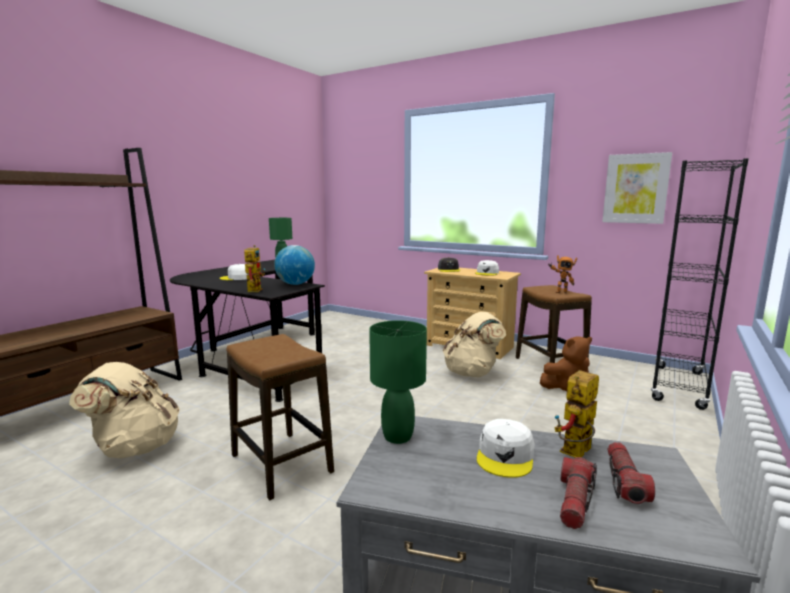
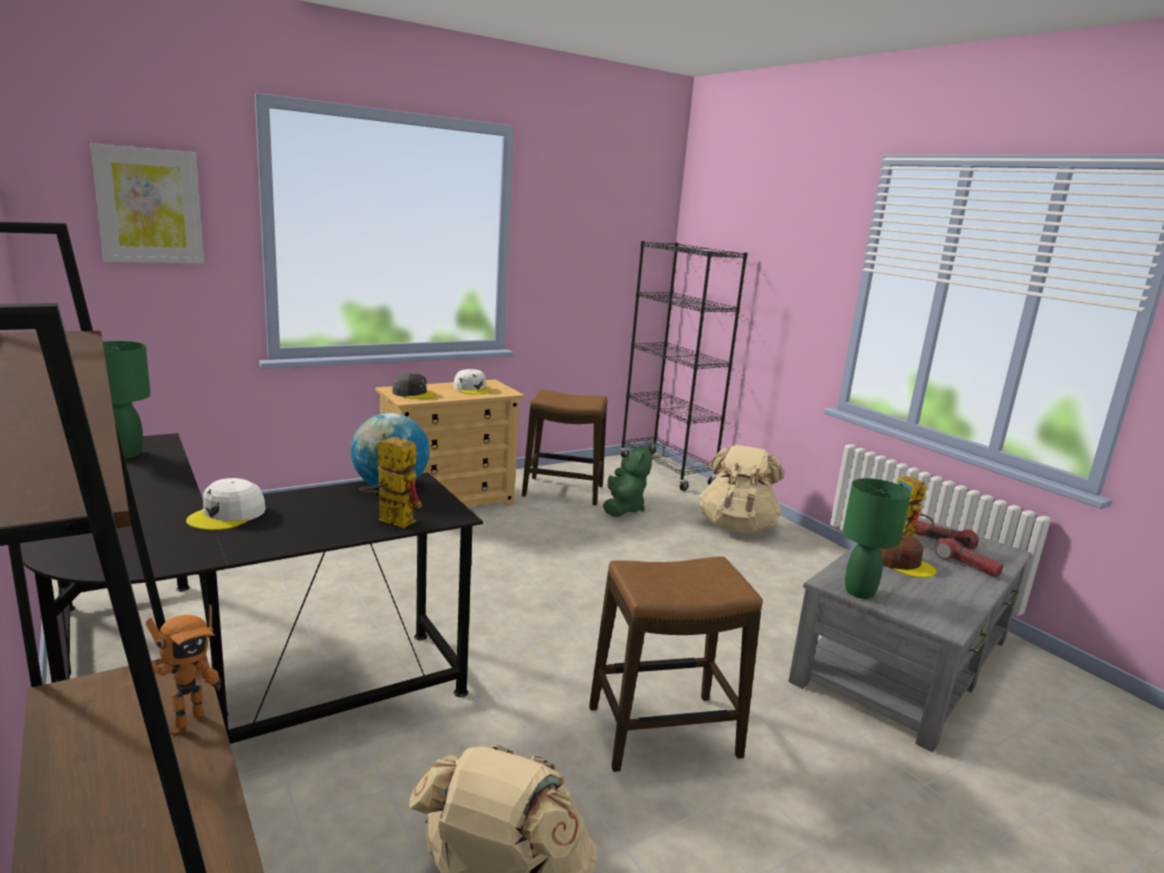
camera: 65 degrees left, 5 degrees up
beige backpack [443,312,506,377] -> beige backpack moved to [699,445,785,533]
white cap [477,419,535,478] -> brown cap [880,534,937,578]
brown plush toy [540,336,592,391] -> green plush toy [603,445,652,517]
toy robot [548,255,577,293] -> toy robot moved to [129,605,221,737]
picture [602,152,672,224] -> picture moved to [91,143,204,264]

